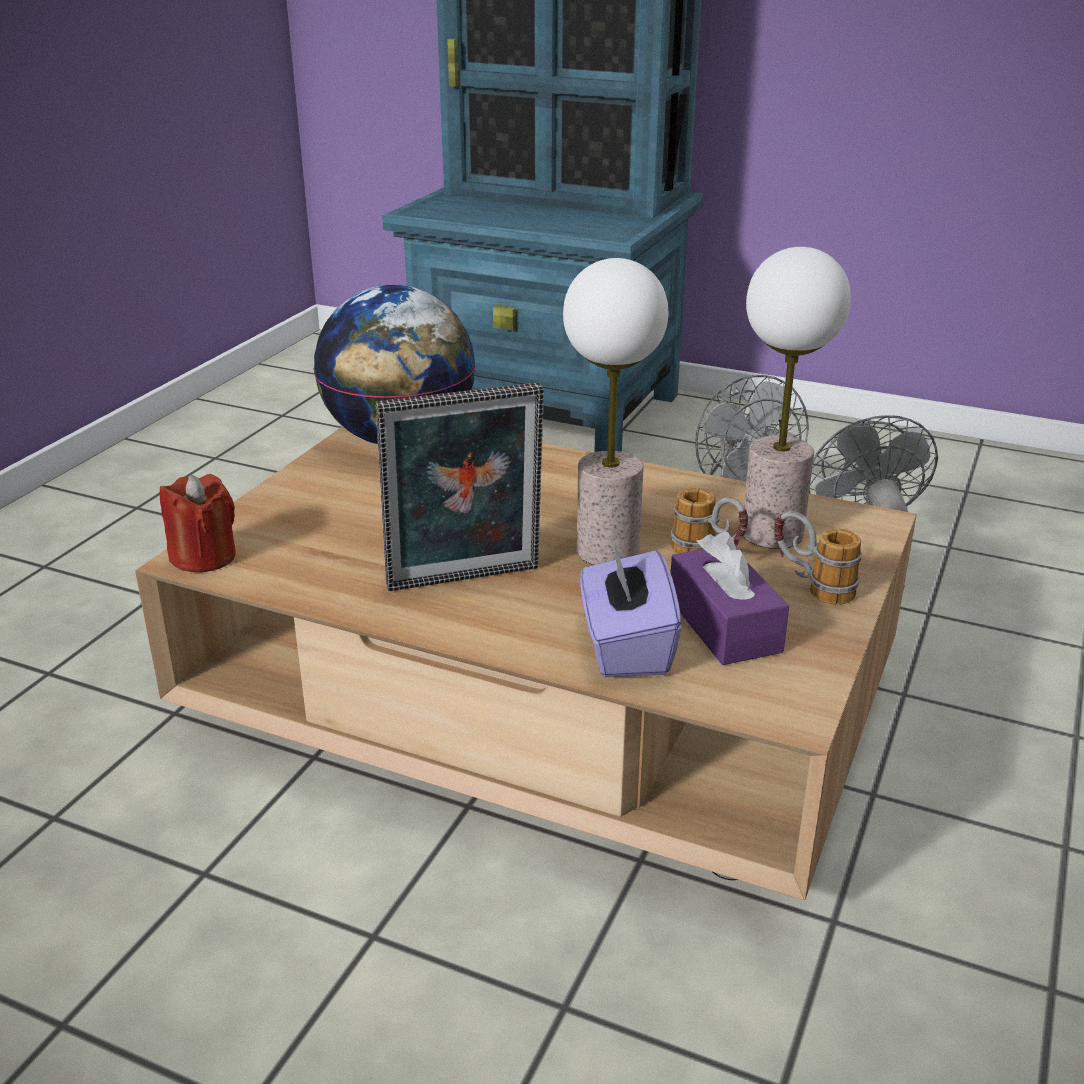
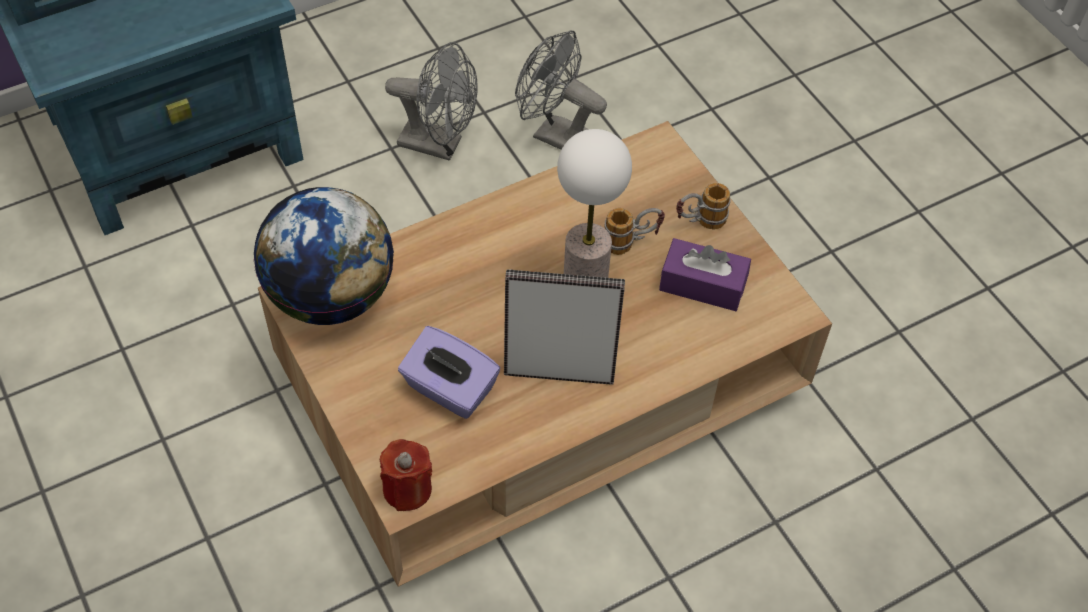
camera: 55 degrees left, 25 degrees up
picture frame [376,382,544,591] -> picture frame turned 105 degrees counterclockwise [504,269,625,385]
purple tissue box [580,543,682,677] -> purple tissue box moved to [398,326,500,419]
table lamp [743,247,851,549] -> none

